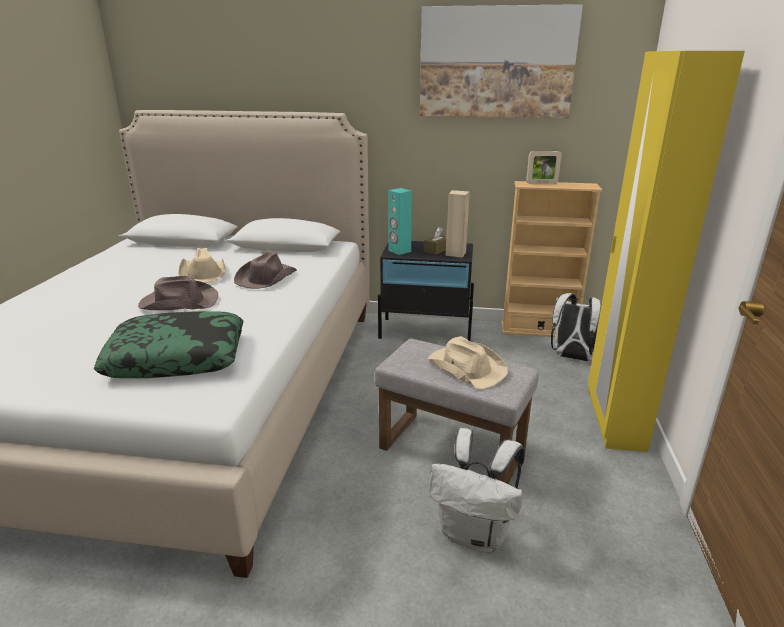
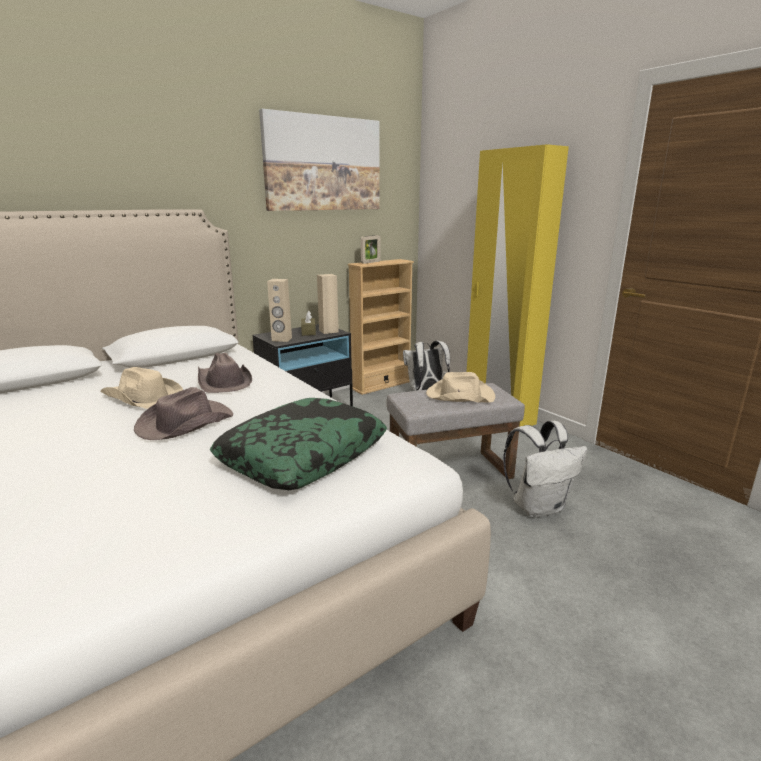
camera: 45 degrees left, 5 degrees down
turquoise speaker [388,188,412,255] -> beige speaker [267,279,292,342]

